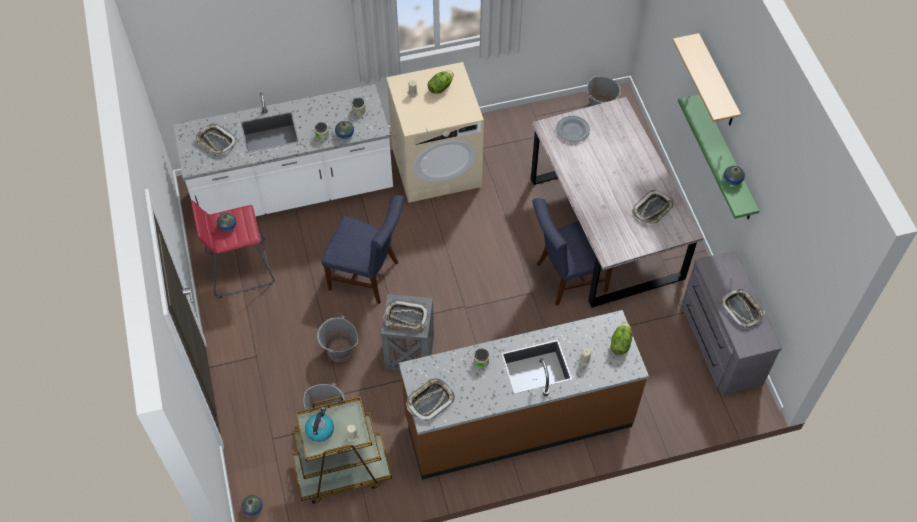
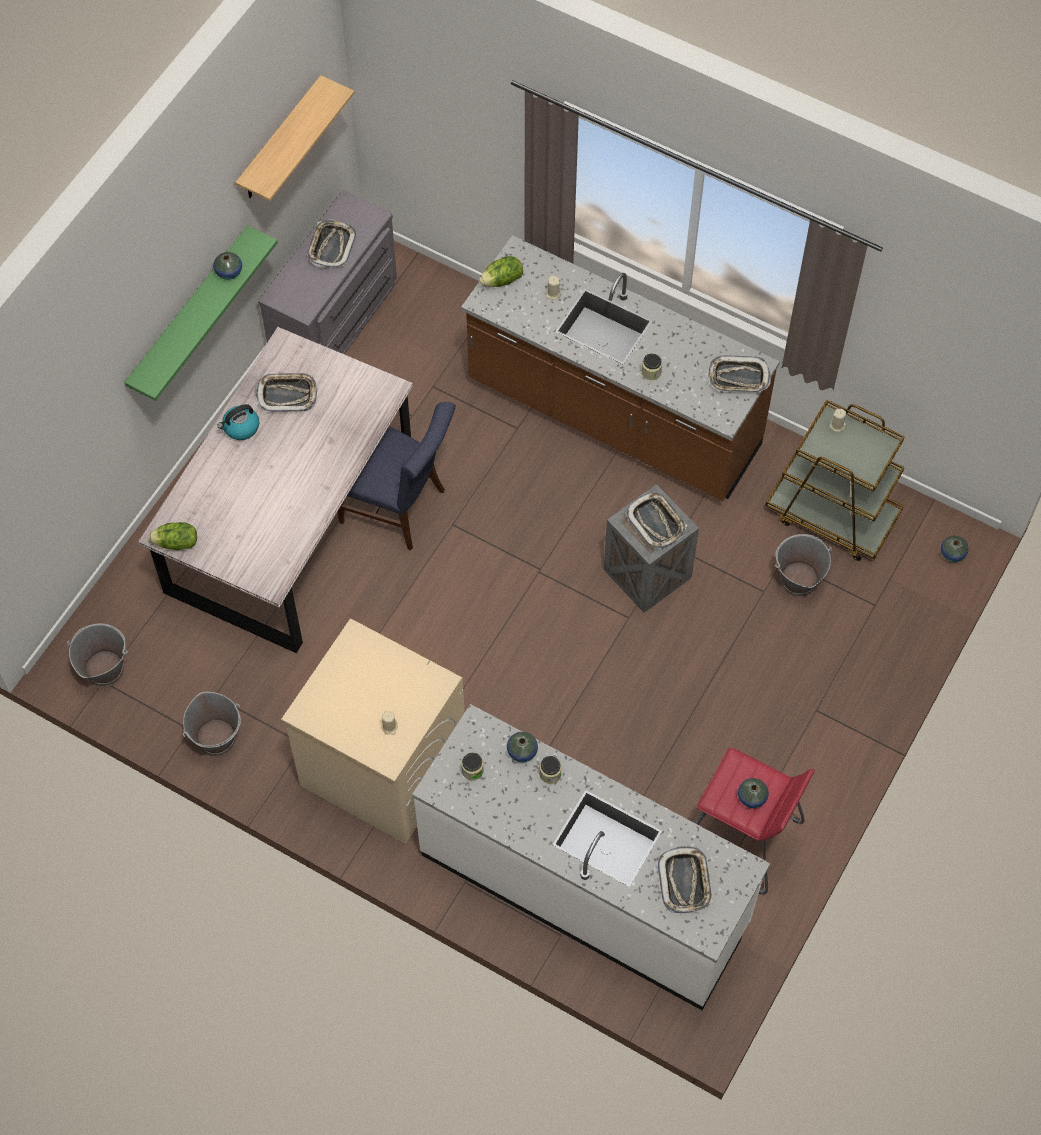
camera: 135 degrees left, 5 degrees up
kettle [305,407,334,442] -> kettle moved to [218,404,259,440]
grey bucket [317,316,358,362] -> grey bucket moved to [183,692,241,757]
blue chair [321,195,405,304] -> none
lettuce [428,71,454,94] -> lettuce moved to [149,522,197,550]
grey plate [556,116,590,142] -> none
shelf [673,33,741,126] -> shelf moved to [236,75,354,201]

